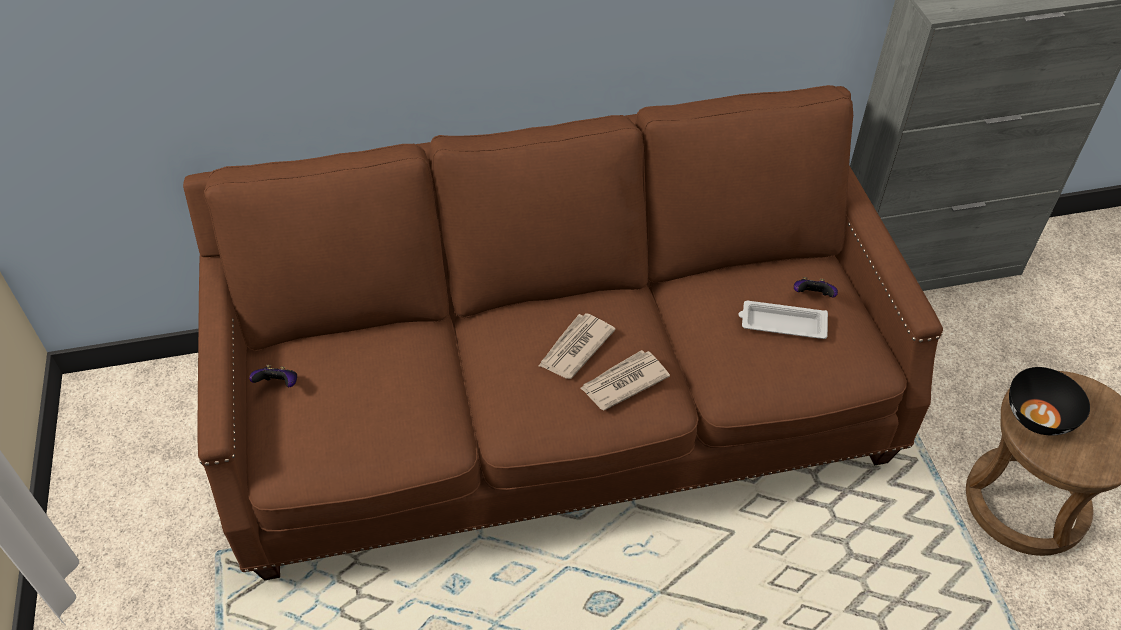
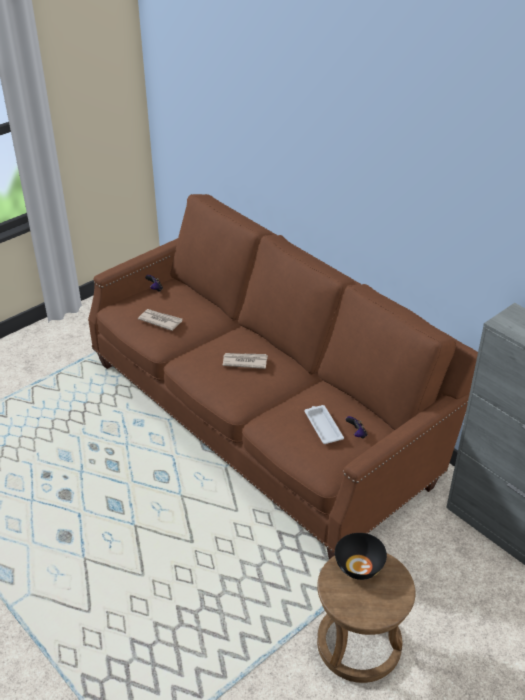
camera: 60 degrees right, 10 degrees down
newspaper [580,350,670,411] -> newspaper moved to [138,309,182,331]

